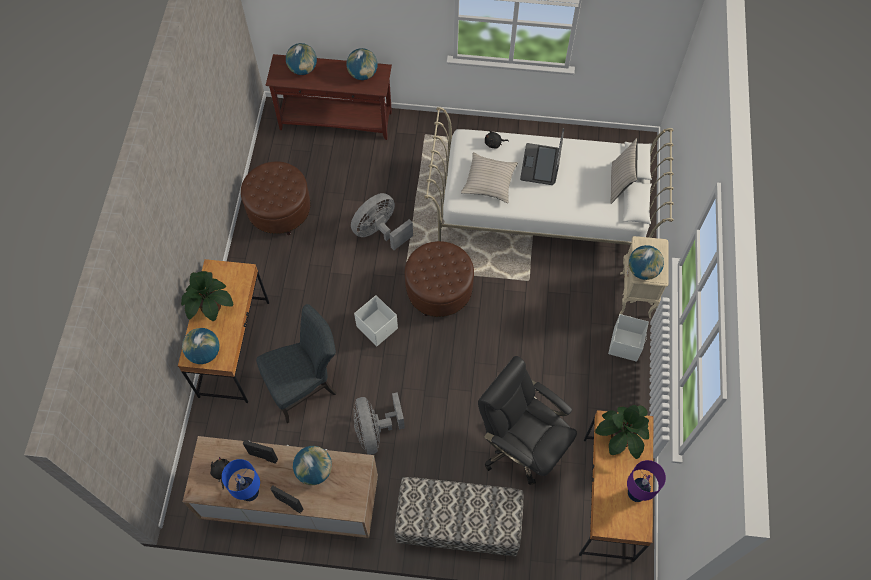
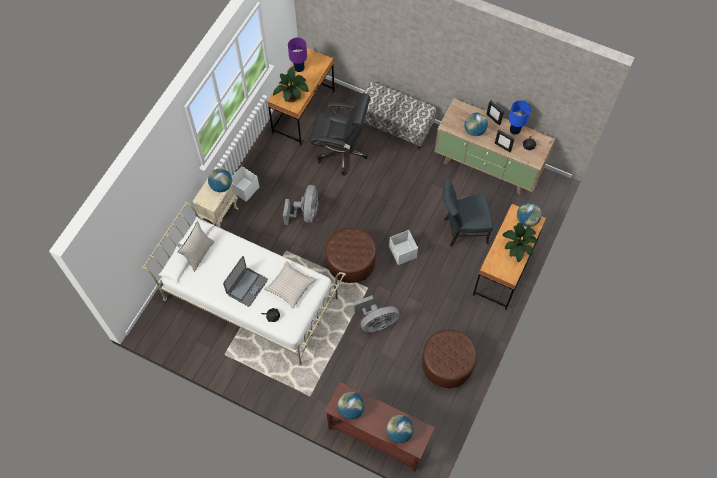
camera: 160 degrees left, 0 degrees up
grey fan [353,392,405,455] -> grey fan moved to [283,185,318,225]
black office chair [478,356,577,485] -> black office chair turned 45 degrees counterclockwise [310,93,370,175]

